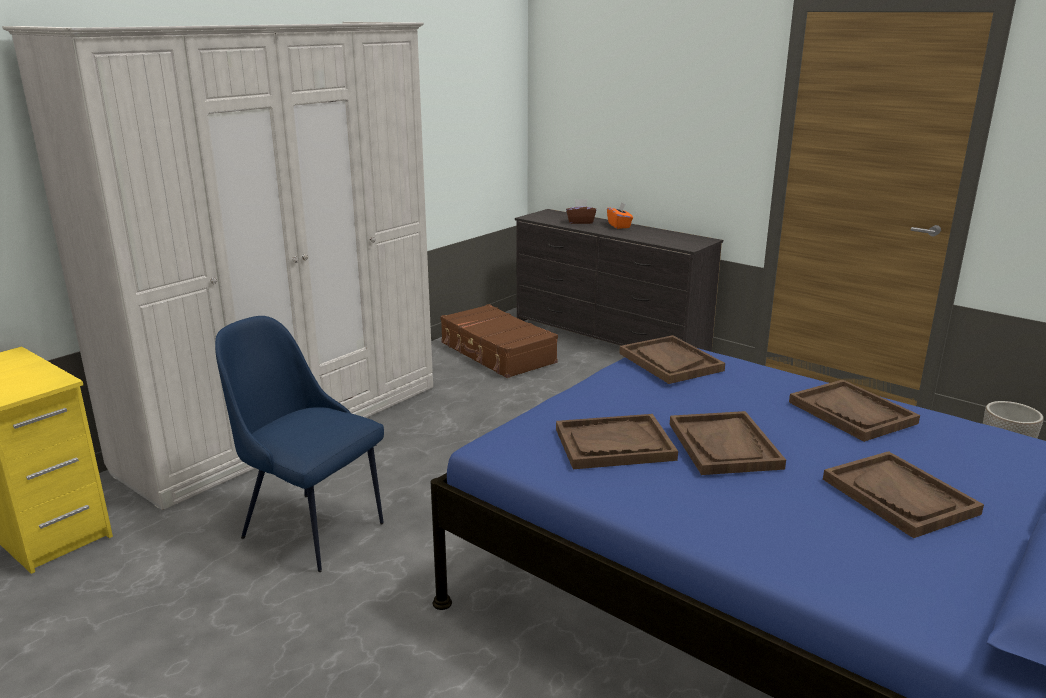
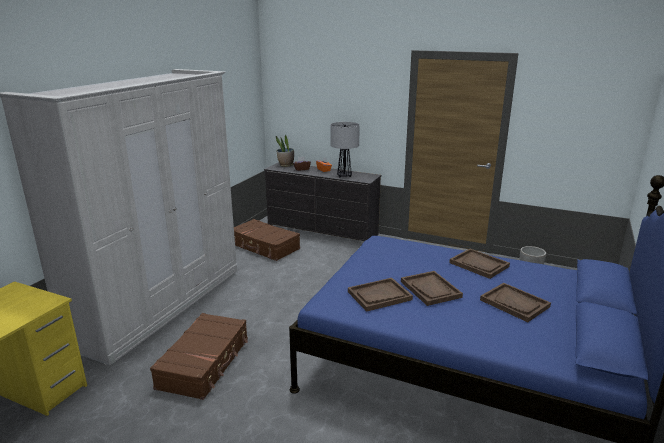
camera: 15 degrees left, 0 degrees up
blue chair [215,316,384,572] -> brown suitcase [150,313,248,400]
brown tray [619,335,725,384] -> none
none -> potted plant [276,135,294,167]
none -> table lamp [330,122,360,177]

